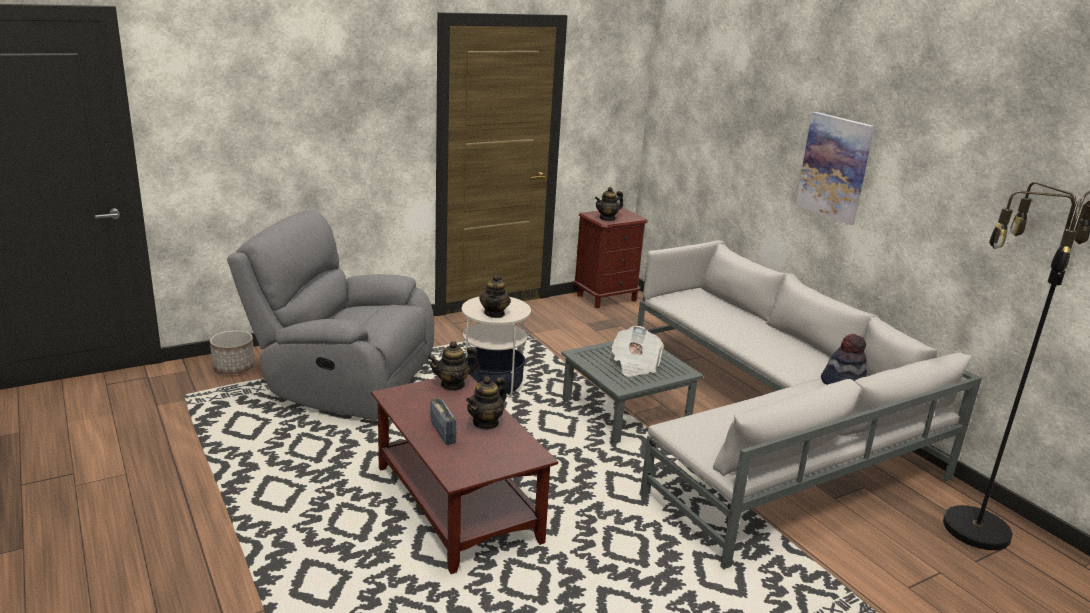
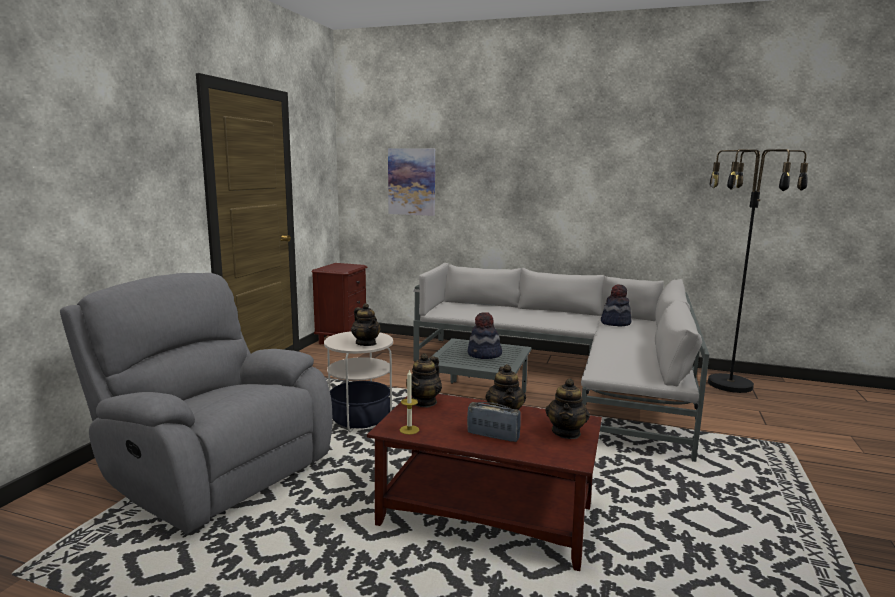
camera: 40 degrees left, 10 degrees down
planter [210,330,255,374] -> none
grey armchair [227,211,434,421] -> grey armchair turned 60 degrees clockwise [60,273,332,535]
teapot [595,187,623,221] -> teapot moved to [545,378,590,439]
newspaper [611,326,664,377] -> hat [468,312,502,359]
picture [795,112,875,225] -> picture moved to [388,148,435,216]
none -> candle [400,369,419,435]

